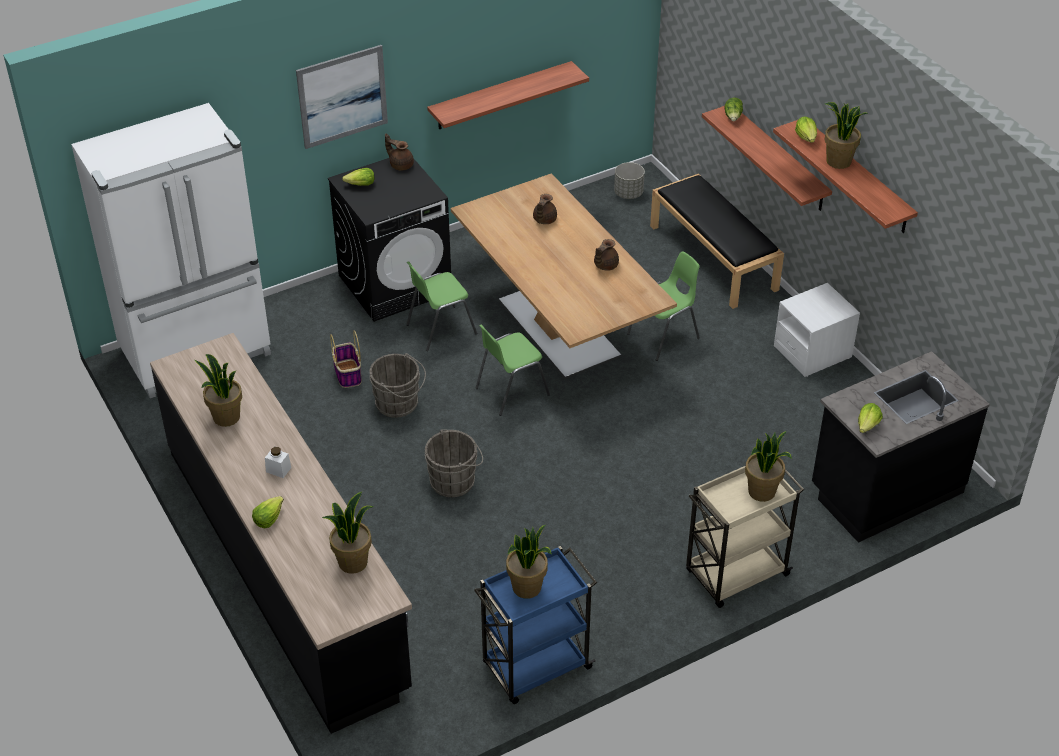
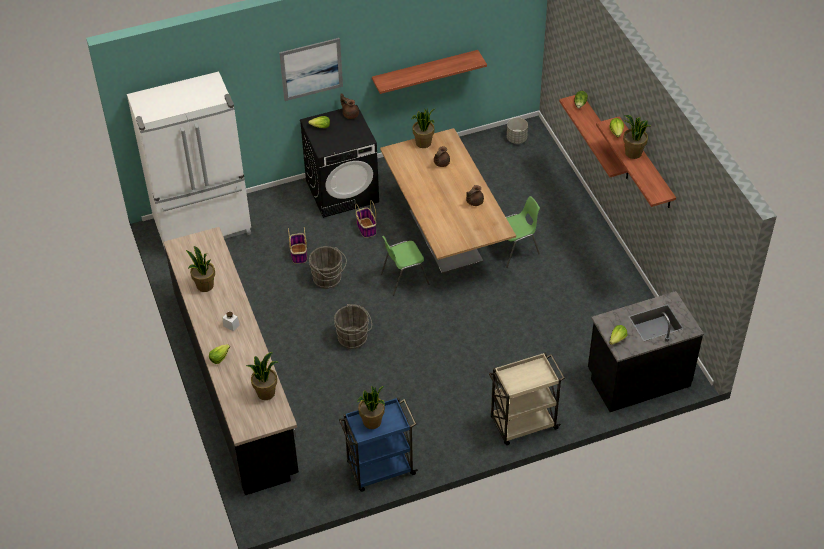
camera: 10 degrees right, 5 degrees up
green chair [406,261,477,351] -> basket [355,200,376,238]
black bench [650,174,784,309] -> none
potted plant [745,431,792,502] -> potted plant moved to [411,109,435,148]
white nightstand [774,283,860,377] -> none

